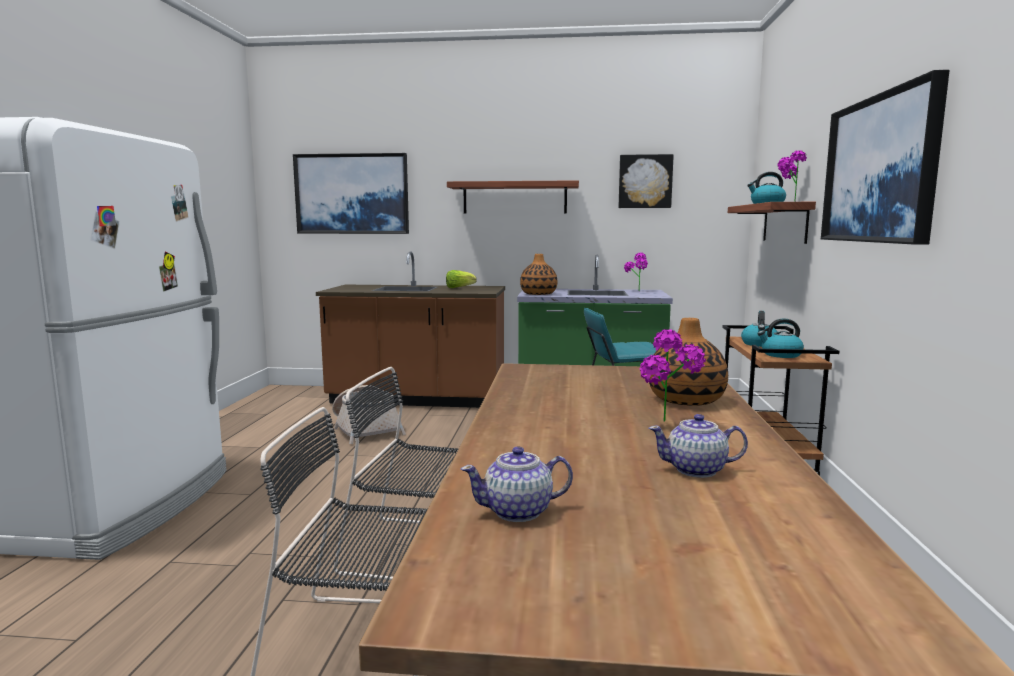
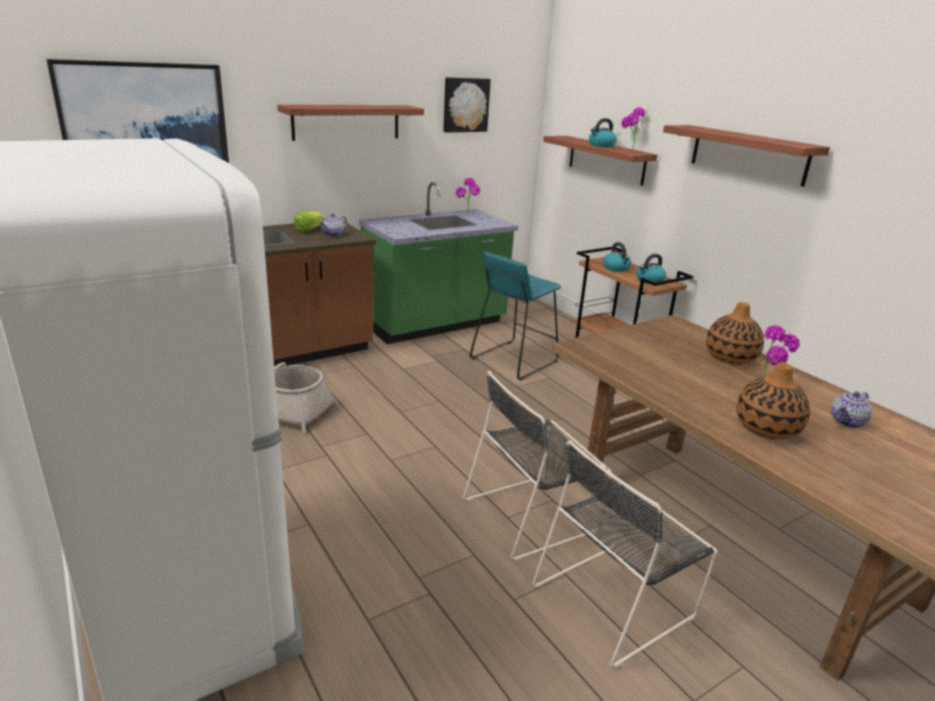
camera: 40 degrees left, 15 degrees up
teapot [461,446,573,522] -> teapot moved to [319,214,347,237]
vase [520,254,558,295] -> vase moved to [737,363,810,439]
picture [821,70,950,245] -> shelf [663,125,830,187]

